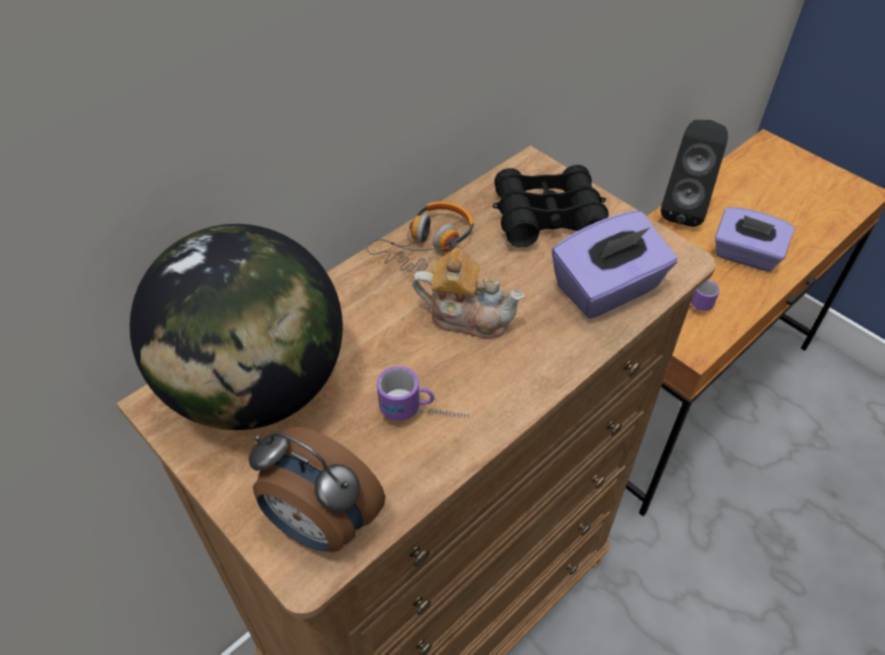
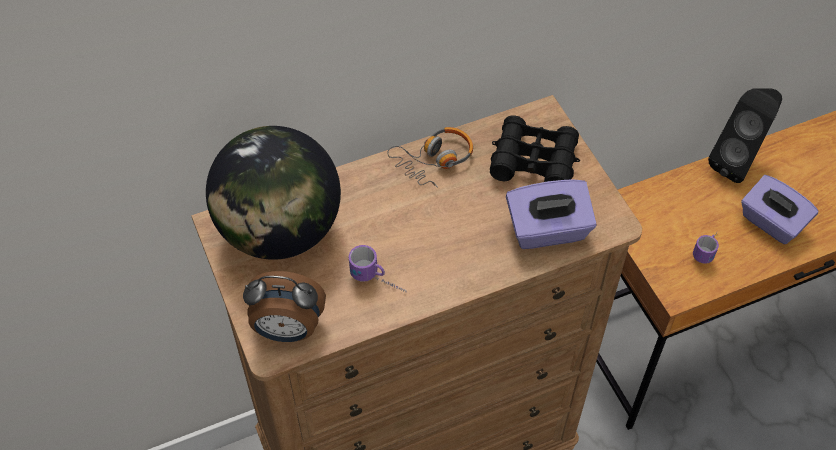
camera: 20 degrees right, 5 degrees up
alarm clock [248,427,385,552] -> alarm clock turned 45 degrees counterclockwise [243,271,326,342]
teapot [412,248,525,338] -> none

